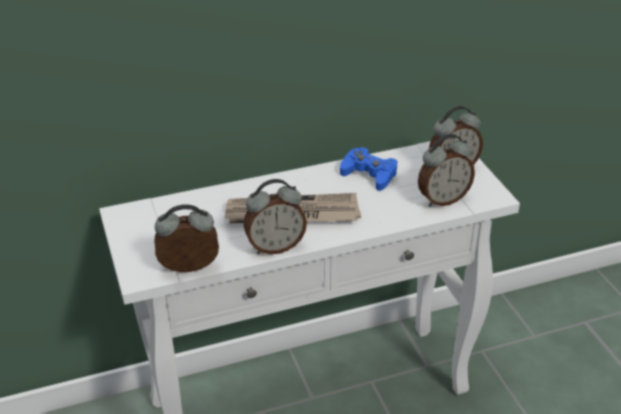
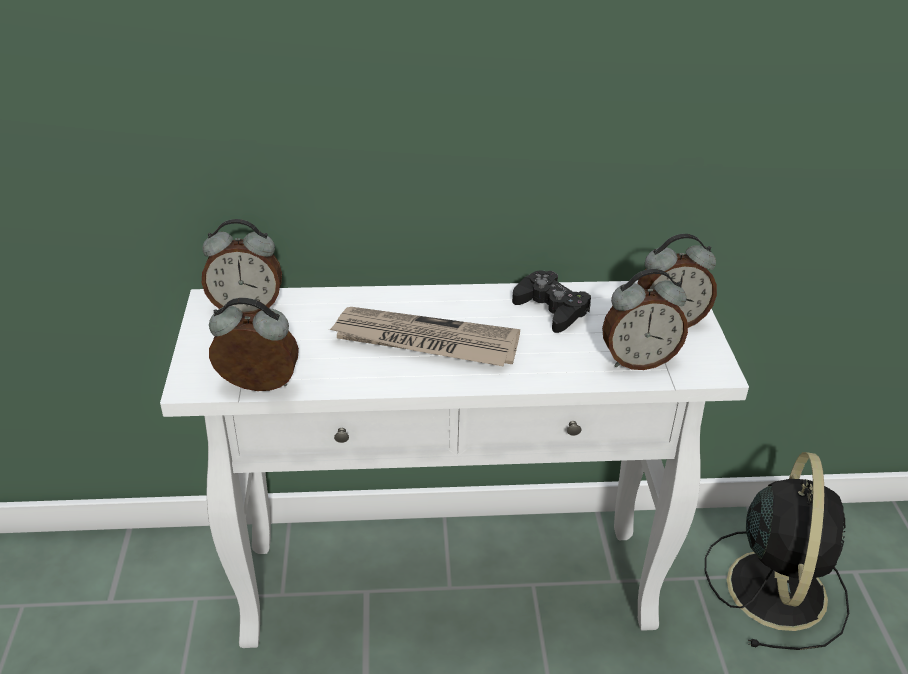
camera: 15 degrees right, 0 degrees up
alarm clock [244,179,307,254] -> alarm clock moved to [202,219,282,315]
blue game controller [340,147,398,191] -> black game controller [512,270,591,333]
none -> black fan [705,452,849,650]

